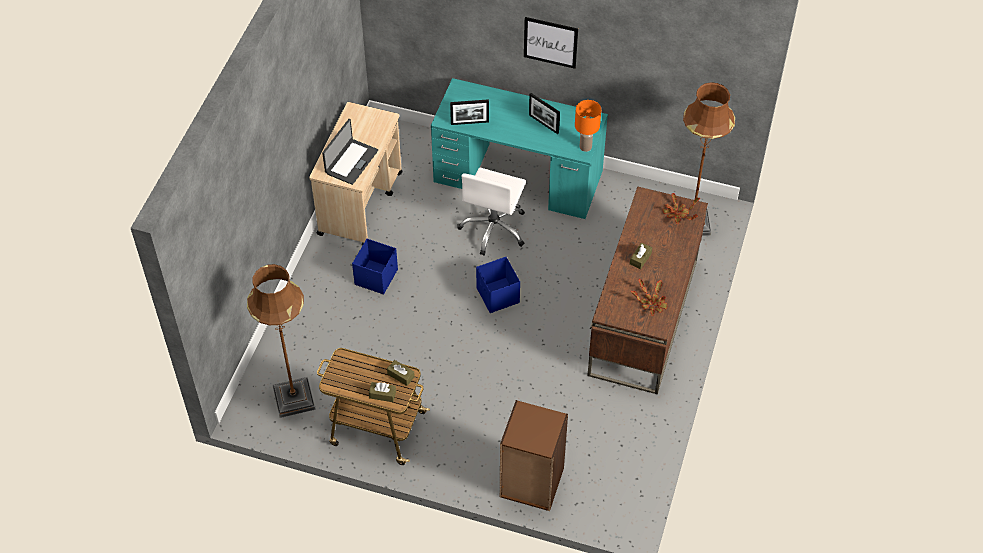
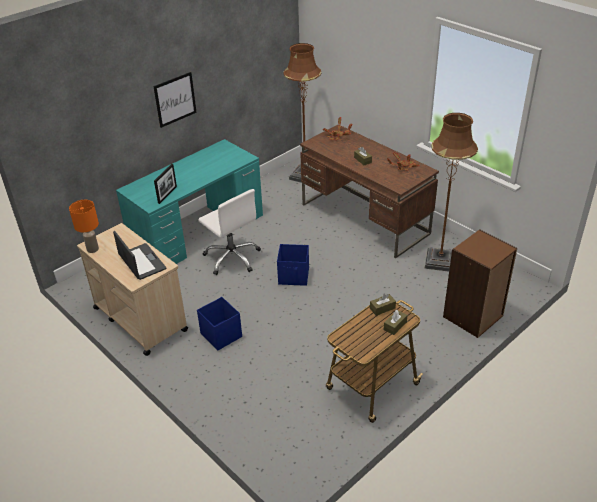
camera: 60 degrees left, 15 degrees down
brown floor lamp [247,264,316,418] -> brown floor lamp moved to [425,113,478,272]
picture frame [529,93,560,134] -> none
orange table lamp [575,100,601,152] -> orange table lamp moved to [69,200,99,253]

